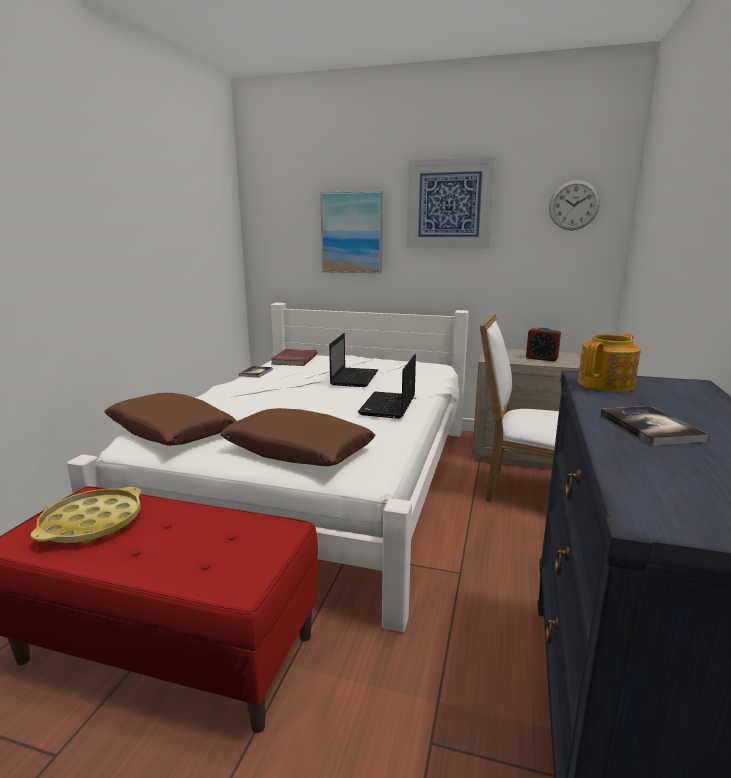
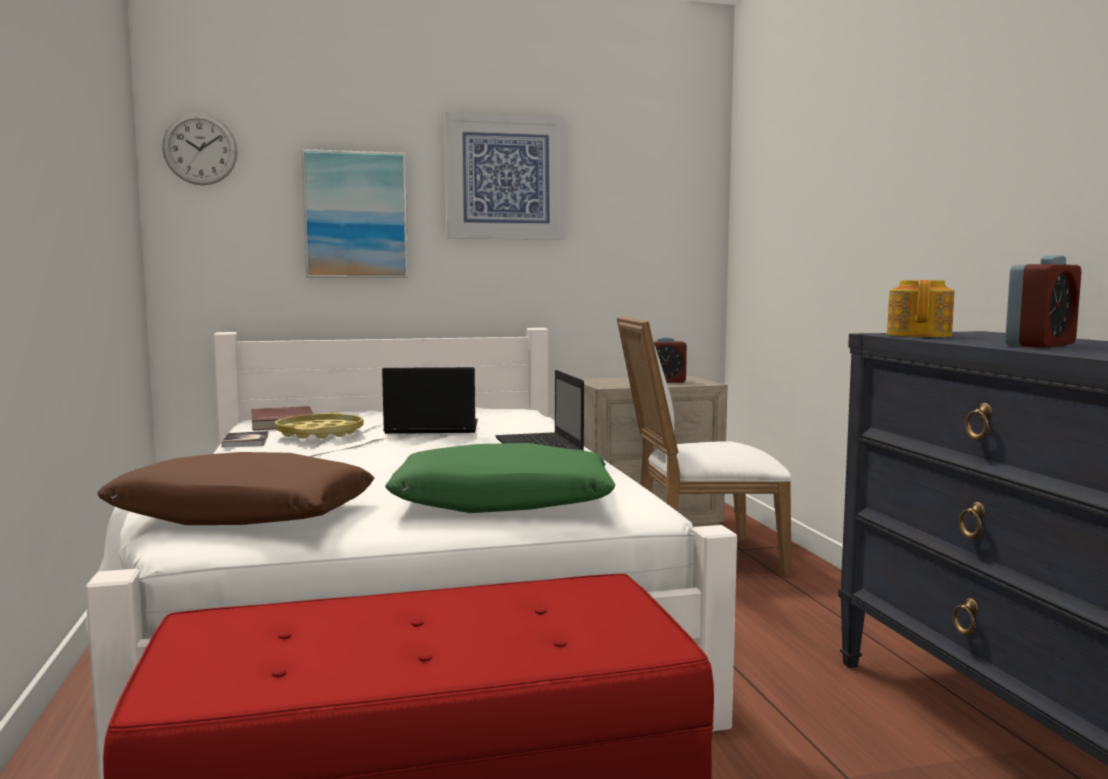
camera: 30 degrees left, 10 degrees down
yellow tray [31,487,141,543] -> yellow tray moved to [275,413,364,439]
brown pillow [220,408,376,466] -> green pillow [385,443,616,513]
laptop [329,333,378,387] -> laptop turned 75 degrees counterclockwise [382,367,478,434]
wall clock [549,180,600,230] -> wall clock moved to [162,113,238,185]
book [600,406,709,446] -> alarm clock [1005,255,1081,348]

